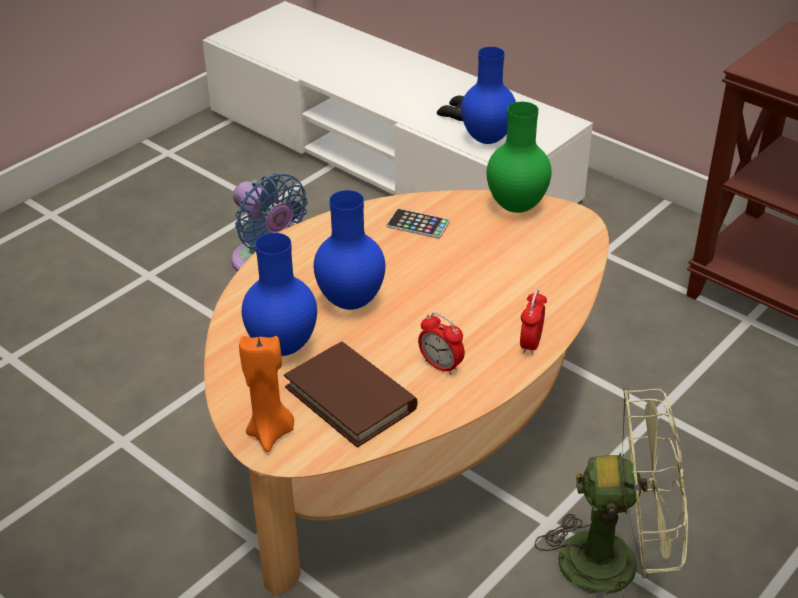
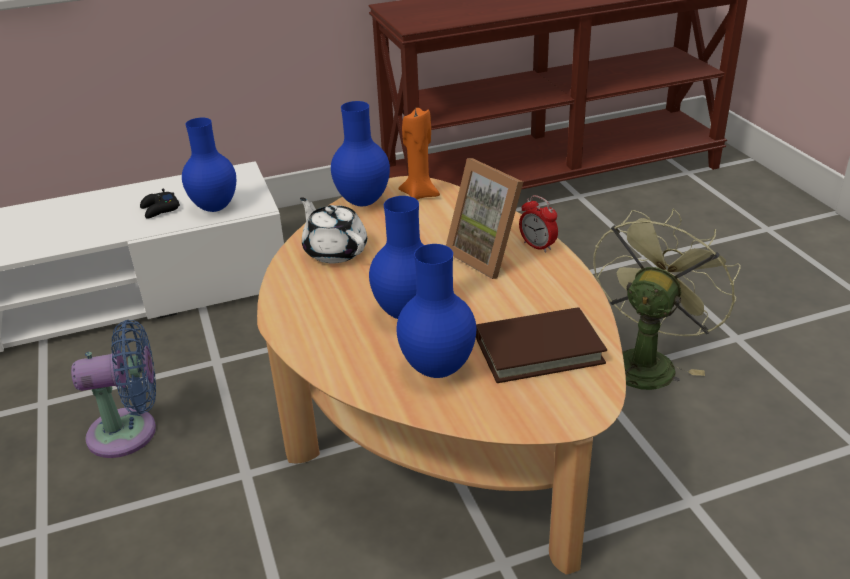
camera: 60 degrees left, 5 degrees down
orange candle [239,335,294,452] -> orange candle moved to [398,107,440,200]
phone [387,209,450,239] -> white teapot [300,197,367,263]
alarm clock [418,312,465,375] -> none
green vase [487,102,552,213] -> blue vase [331,101,390,206]
none -> picture frame [446,158,523,279]

